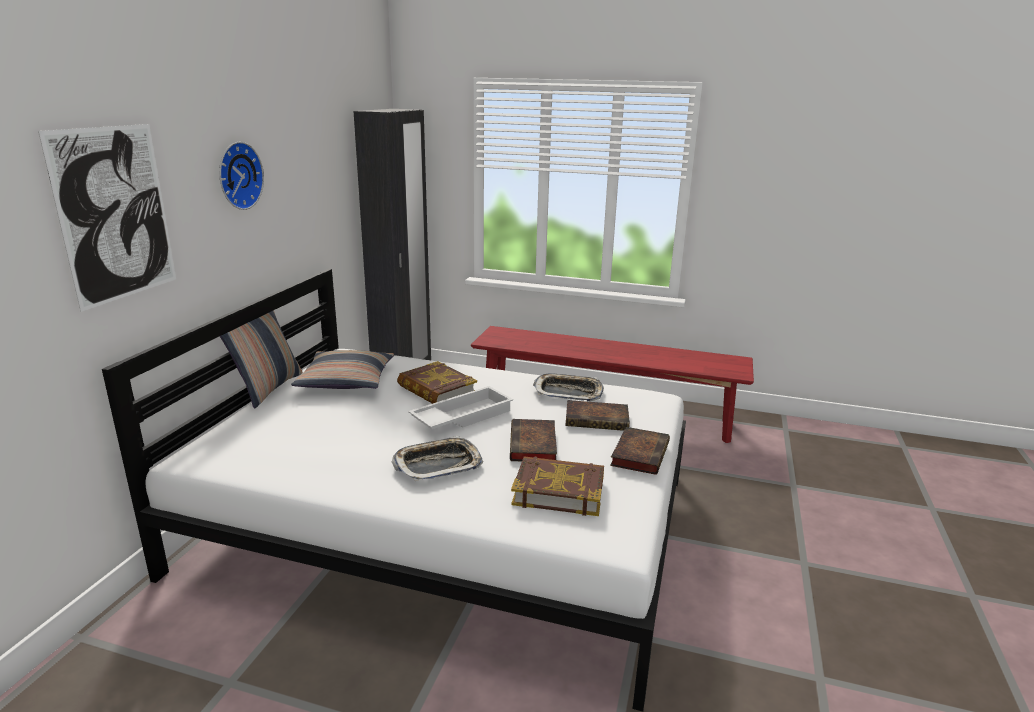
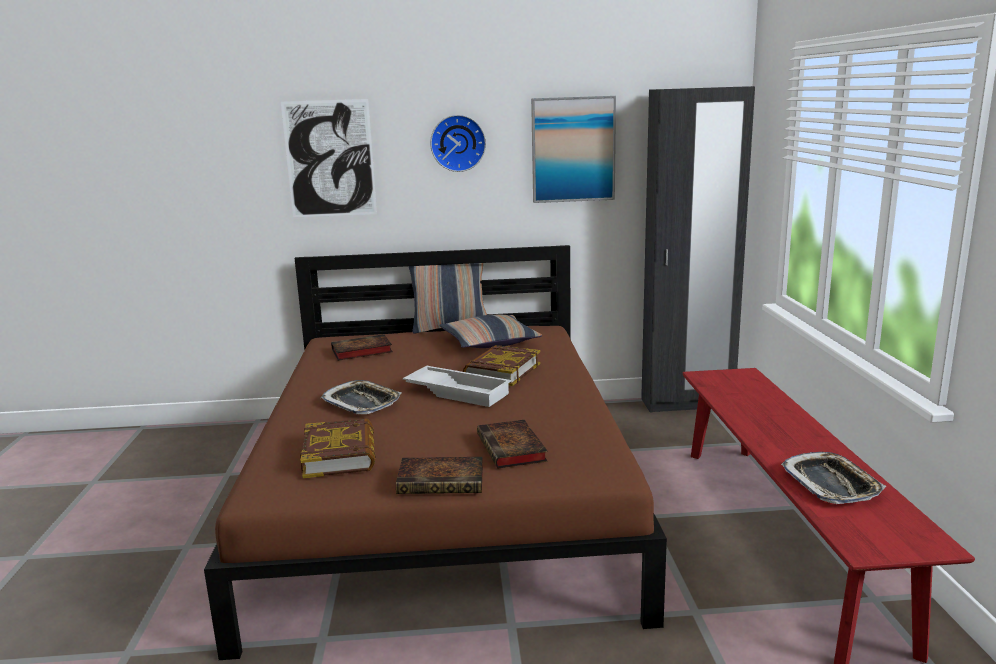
camera: 70 degrees right, 5 degrees down
white bed [102,269,686,712] -> brown bed [204,245,667,660]
book [510,419,557,461] -> book moved to [331,334,393,361]
tray [533,373,604,401] -> tray moved to [781,452,886,504]
none -> picture [531,96,616,203]

